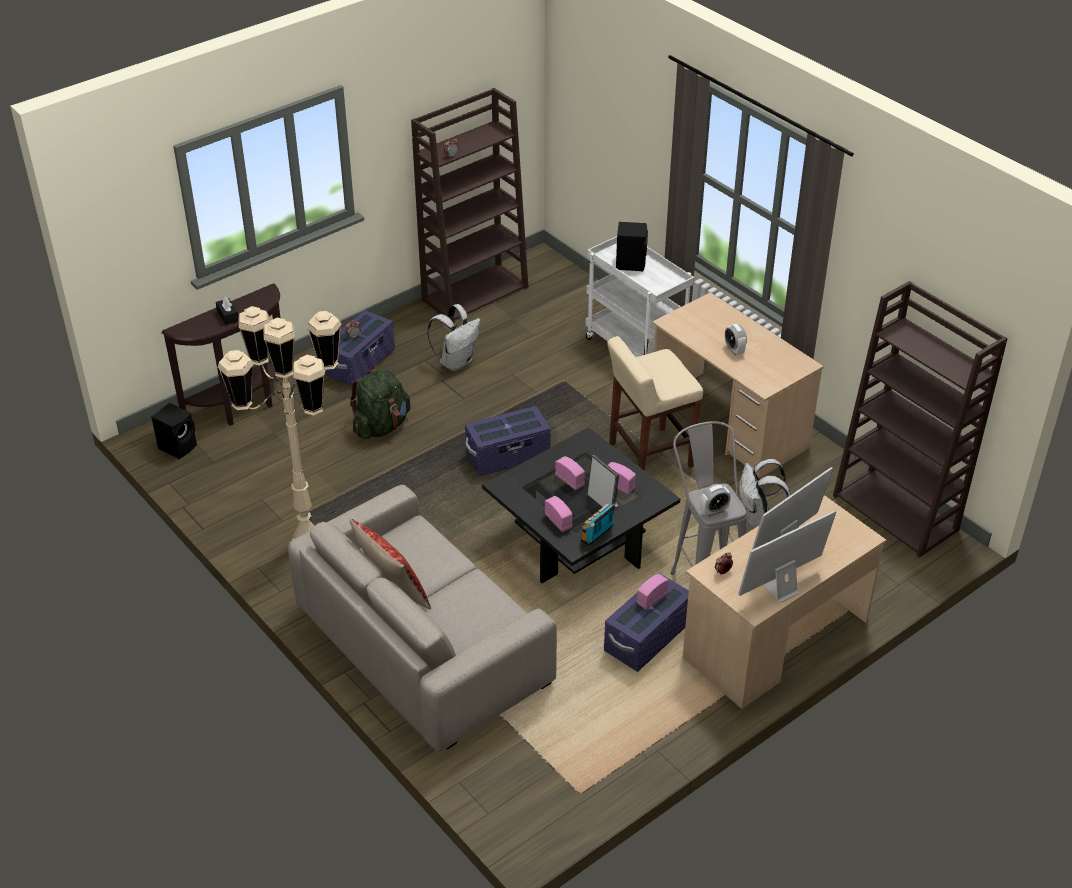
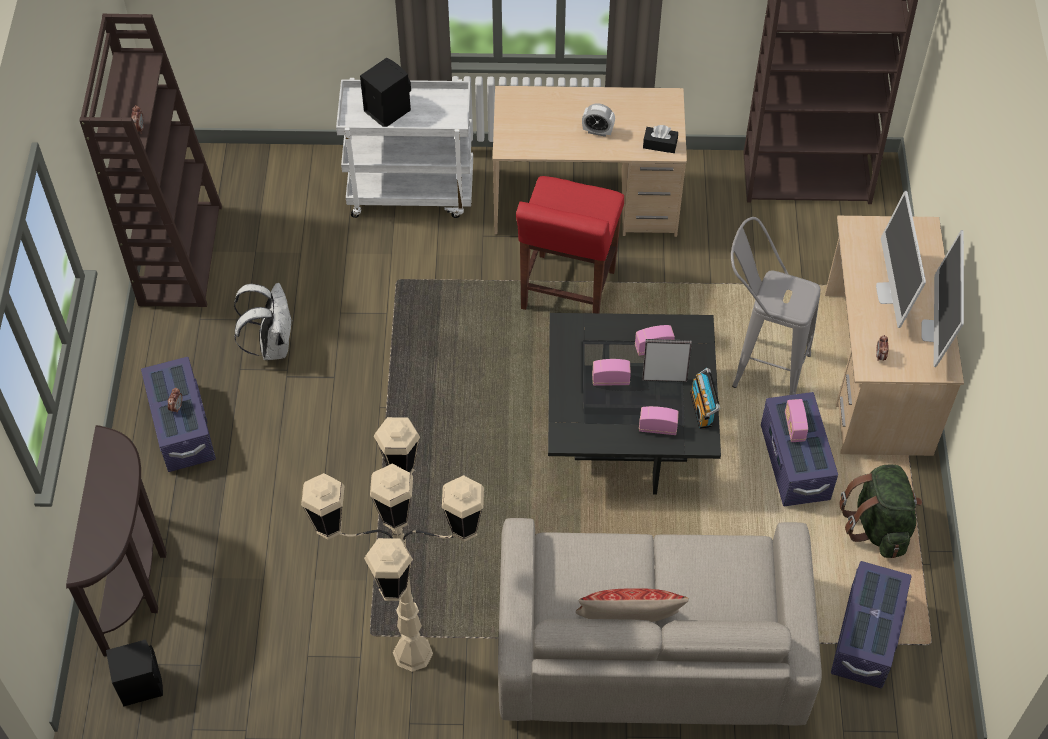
camera: 50 degrees left, 15 degrees up
black tissue box [216,297,239,325] -> black tissue box moved to [643,125,678,153]
green backpack [350,369,411,439] -> green backpack moved to [839,464,922,558]
purple storage box [465,406,551,476] -> purple storage box moved to [831,561,912,688]
beige stool [607,336,703,471] -> red stool [516,176,624,313]
alarm clock [700,484,731,517] -> none
white backpack [739,459,790,527] -> none

